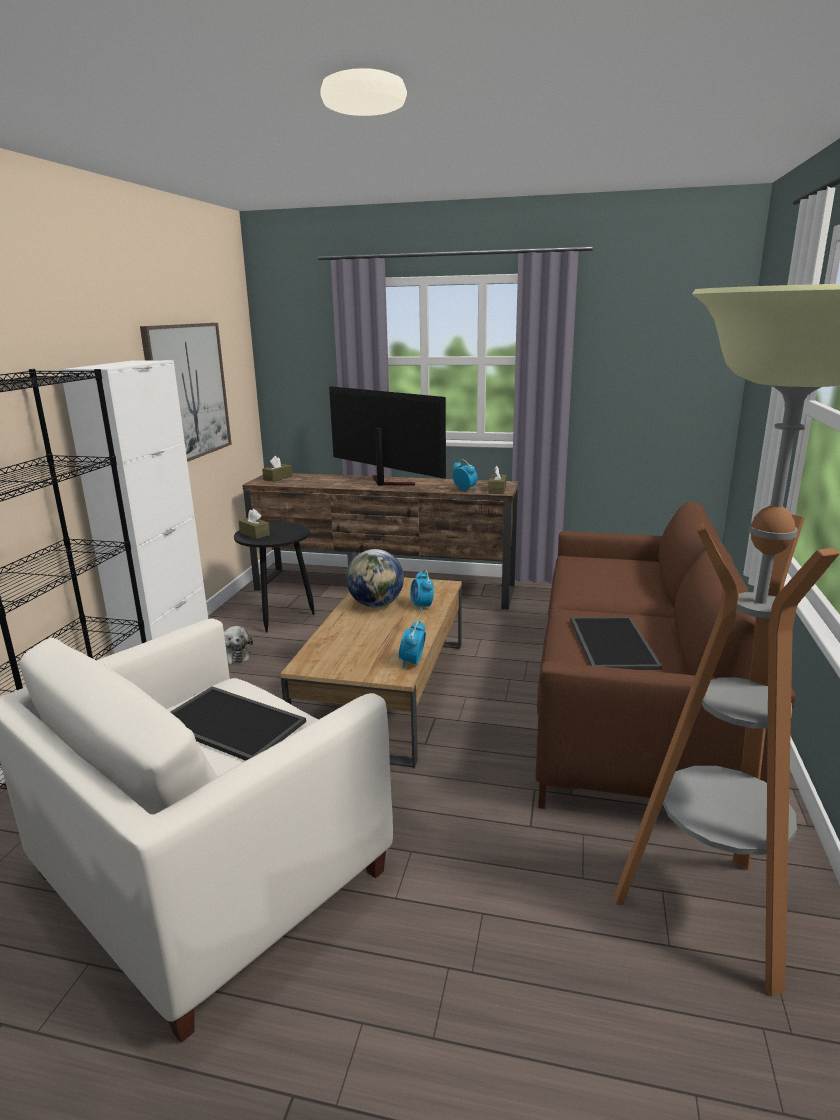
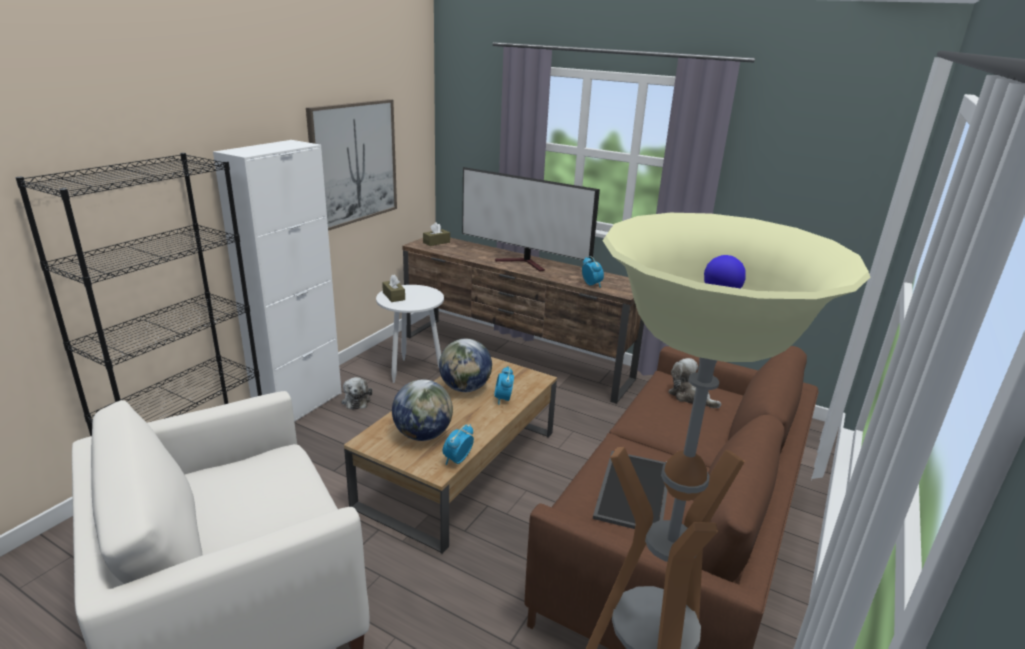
camera: 15 degrees right, 5 degrees up
tray [171,686,306,761] -> none
black side table [234,522,314,633] -> white side table [376,285,444,383]
television [329,386,446,486] -> television turned 150 degrees clockwise [462,167,600,272]
brown tissue box [488,466,507,494] -> none
none -> globe [392,379,453,441]
none -> plush toy [668,358,721,408]

